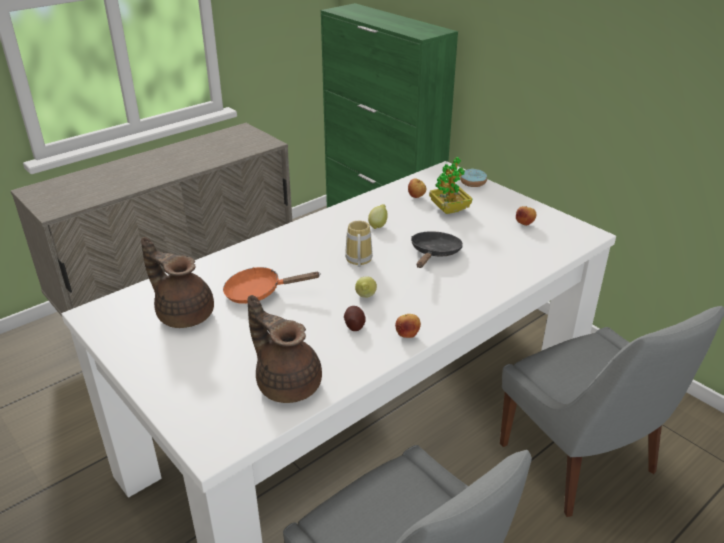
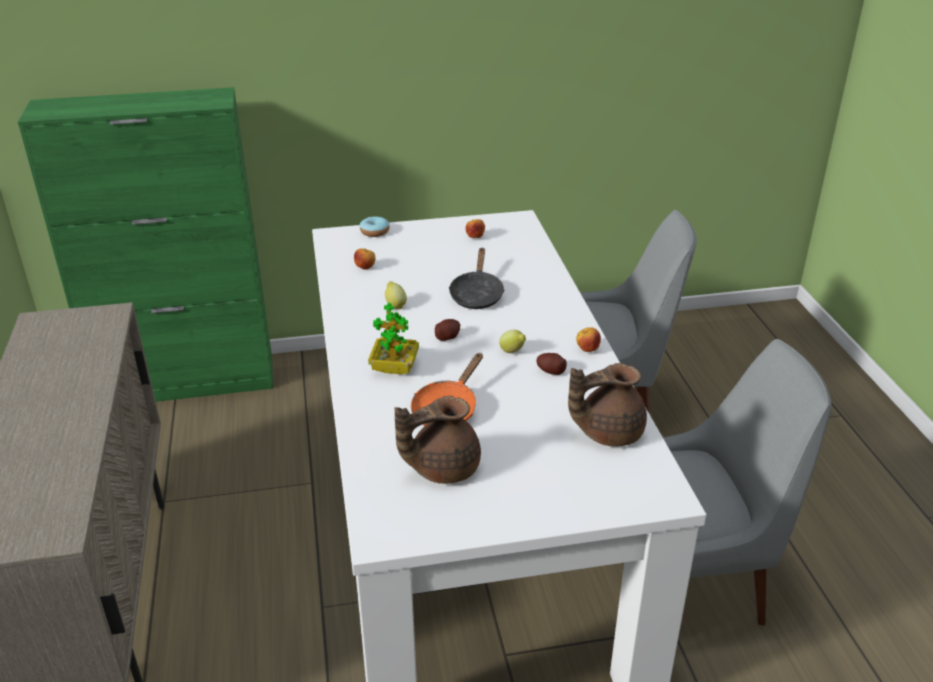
camera: 60 degrees left, 0 degrees up
mug [345,221,373,267] -> potato [435,319,460,341]
black frying pan [411,231,463,268] -> black frying pan turned 135 degrees counterclockwise [448,248,505,309]
potted plant [429,157,472,214] -> potted plant moved to [368,303,419,374]

